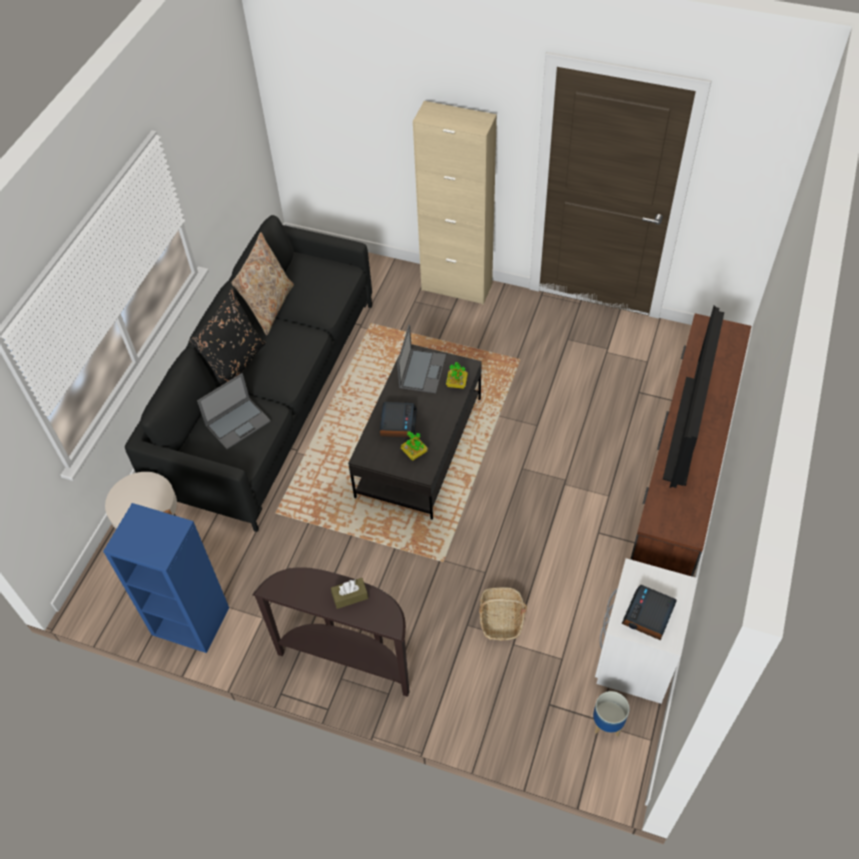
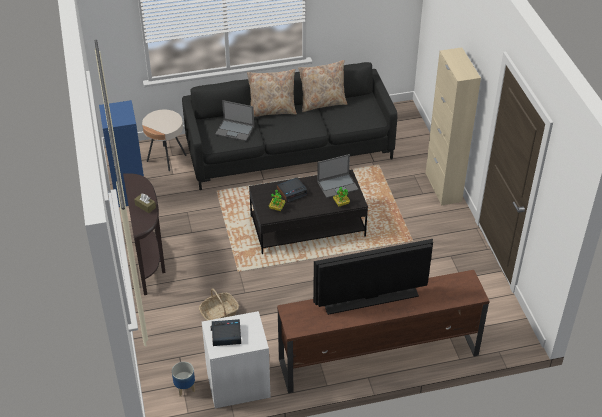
camera: 55 degrees right, 10 degrees down
black pillow [189,288,266,385] -> beige pillow [247,69,297,117]

